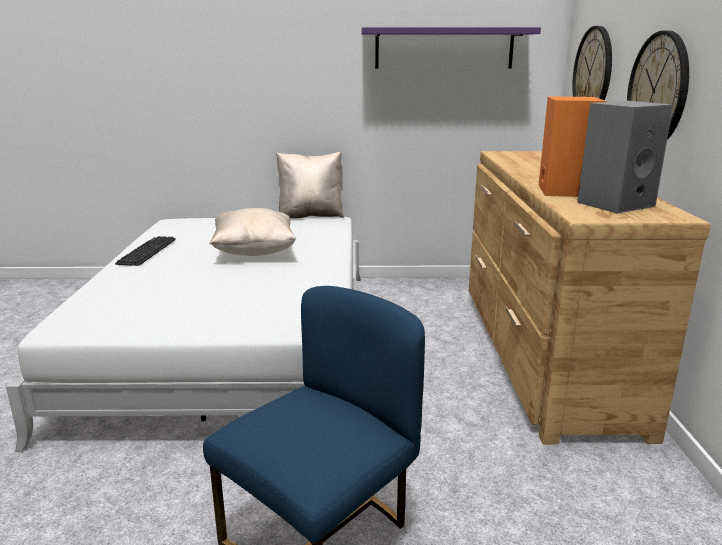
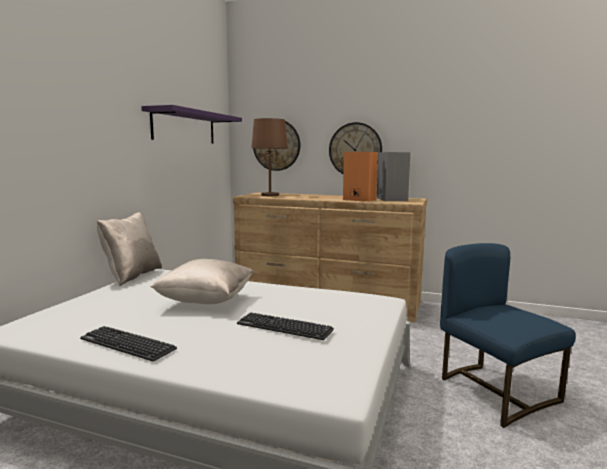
camera: 70 degrees left, 10 degrees down
none -> keyboard [237,313,334,340]
none -> brown table lamp [252,118,288,196]

